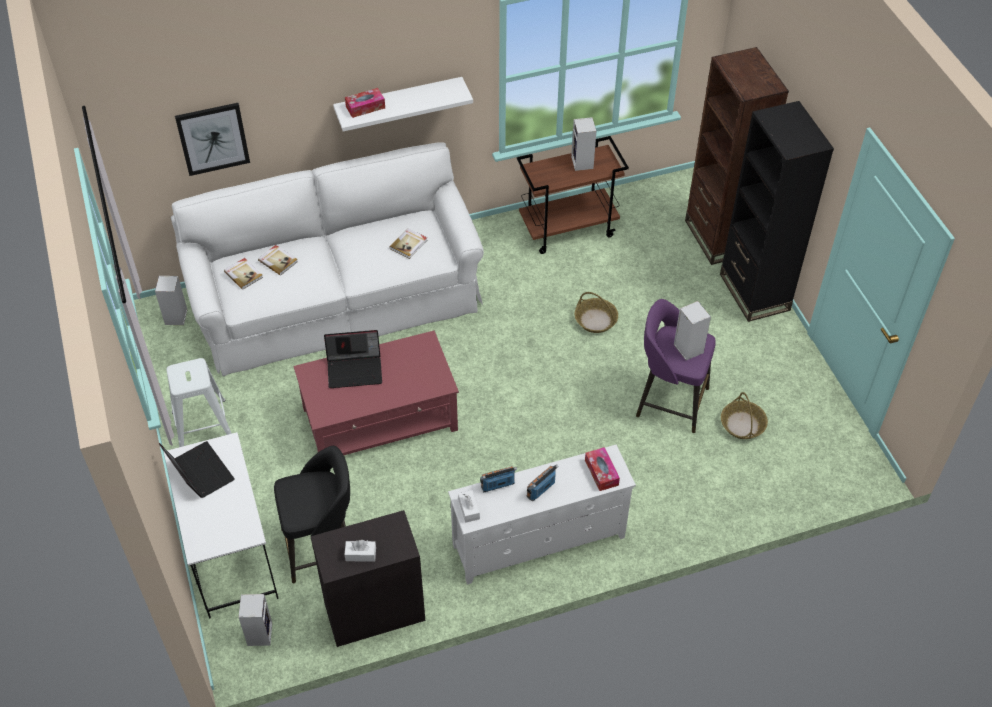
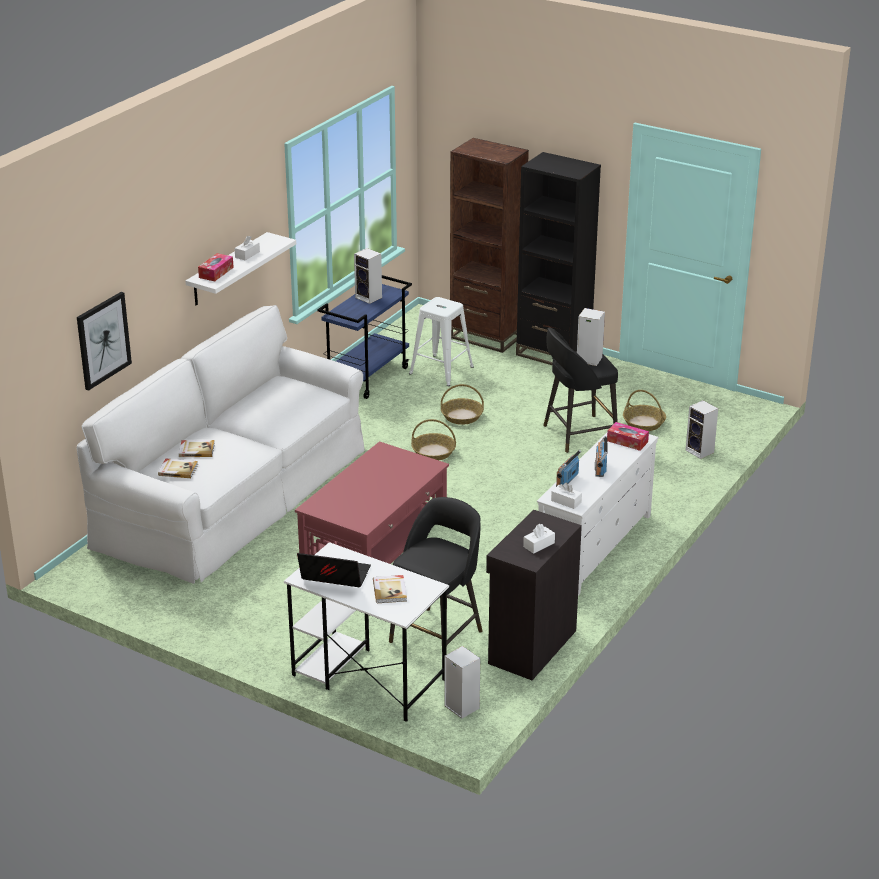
camera: 40 degrees left, 20 degrees down
speaker [155,276,187,325] -> speaker moved to [685,400,718,459]
white stool [166,358,232,447] -> white stool moved to [409,297,474,386]
laptop [324,330,382,388] -> none
book [389,228,427,259] -> book moved to [373,575,407,603]
brown cart [517,136,629,254] -> blue cart [317,275,412,399]
purple stool [636,299,716,433] -> black stool [543,327,618,453]
none -> white tissue box [235,236,260,261]
none -> basket [411,419,456,460]

